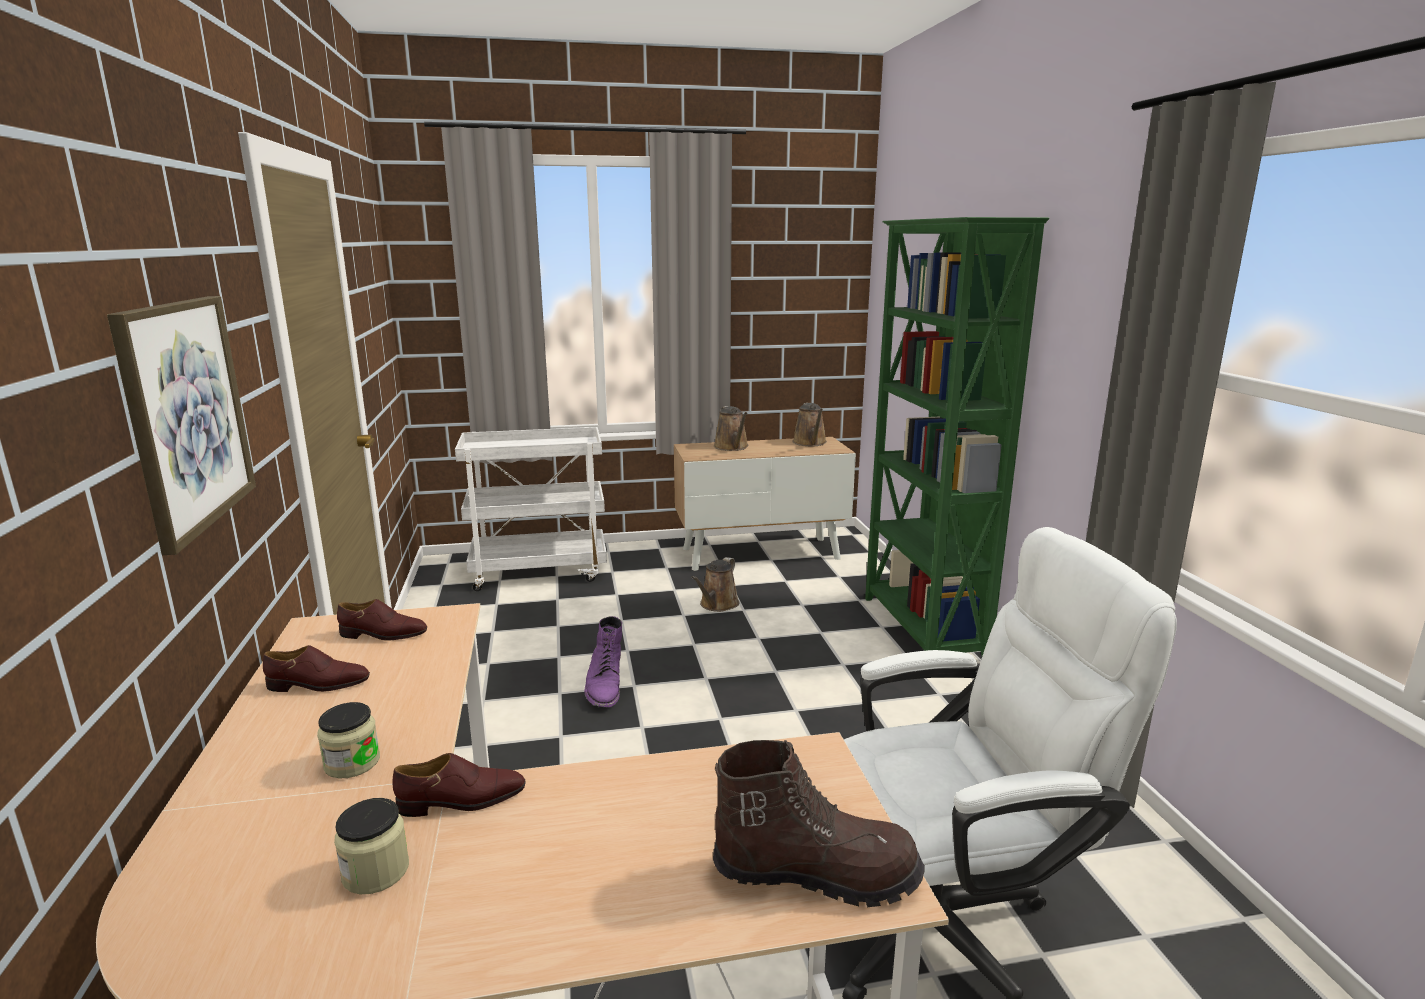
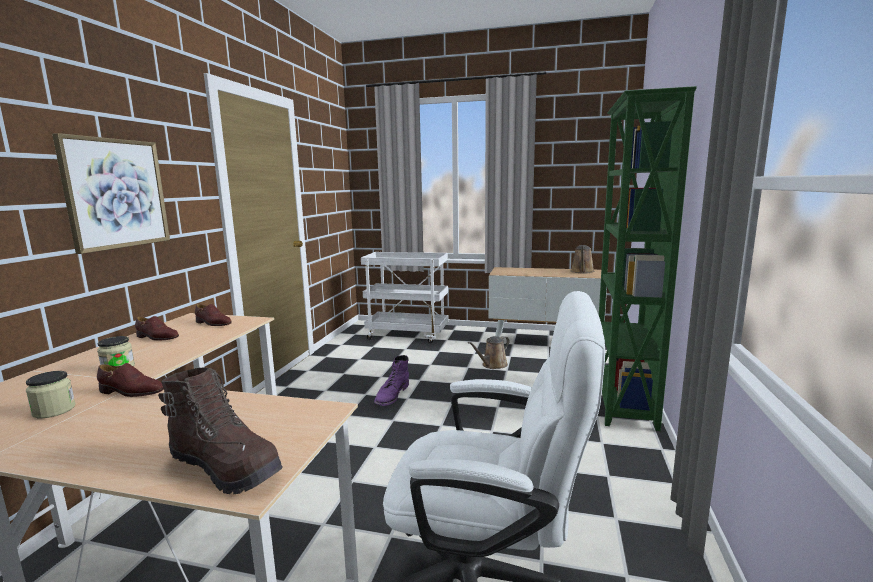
camera: 25 degrees right, 5 degrees down
brown watering can [714,406,748,451] -> none

